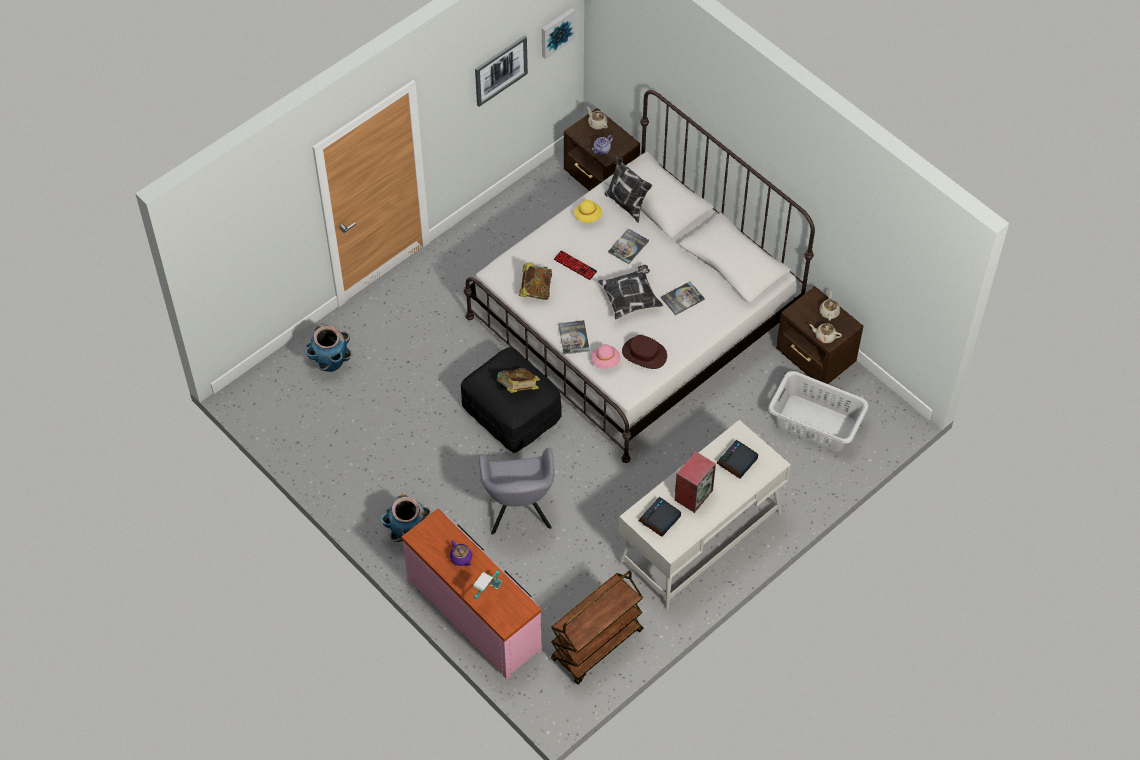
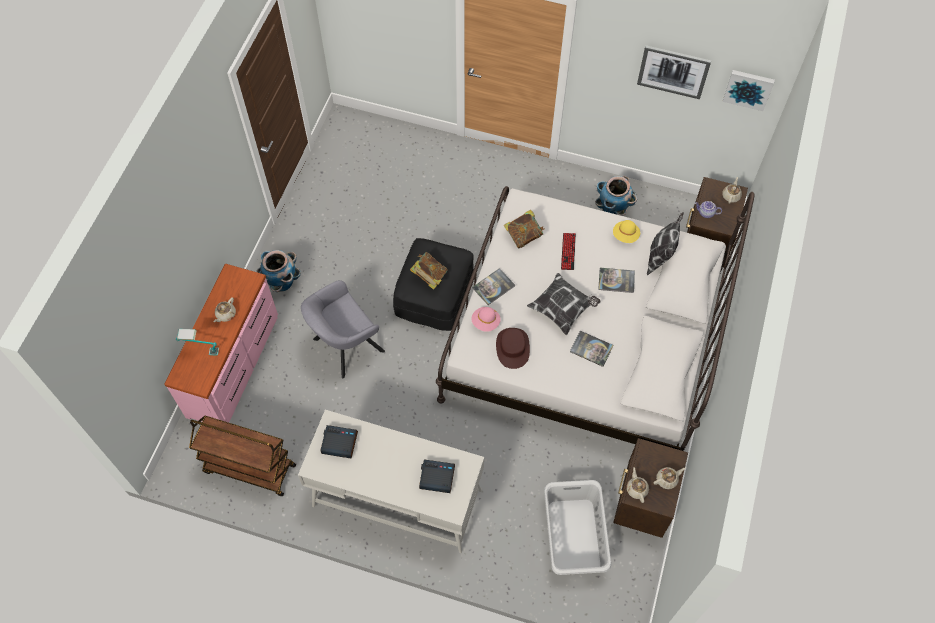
camera: 60 degrees right, 5 degrees up
planter [306,325,353,372] -> planter moved to [595,176,637,216]
purple teapot [450,540,472,566] -> beige teapot [214,297,236,322]
speaker [674,451,716,513] -> none

